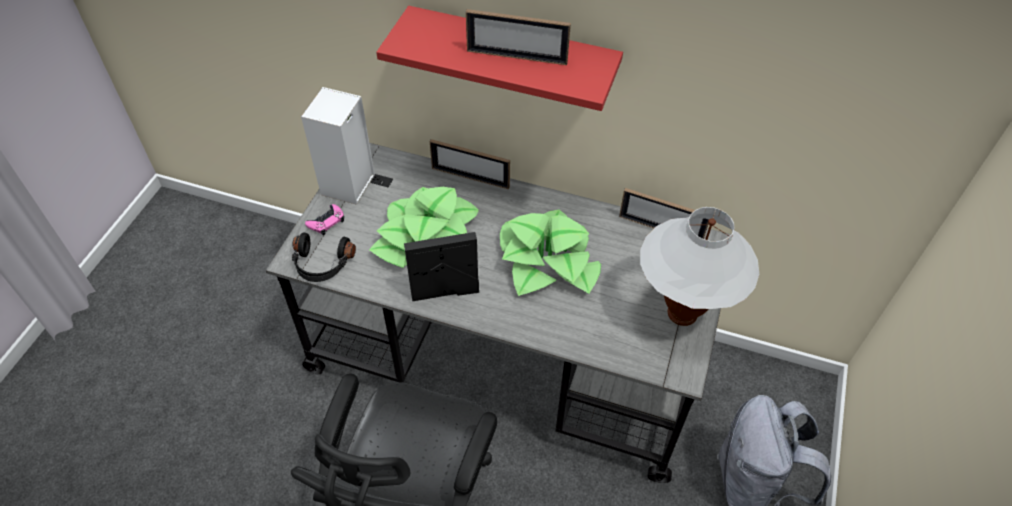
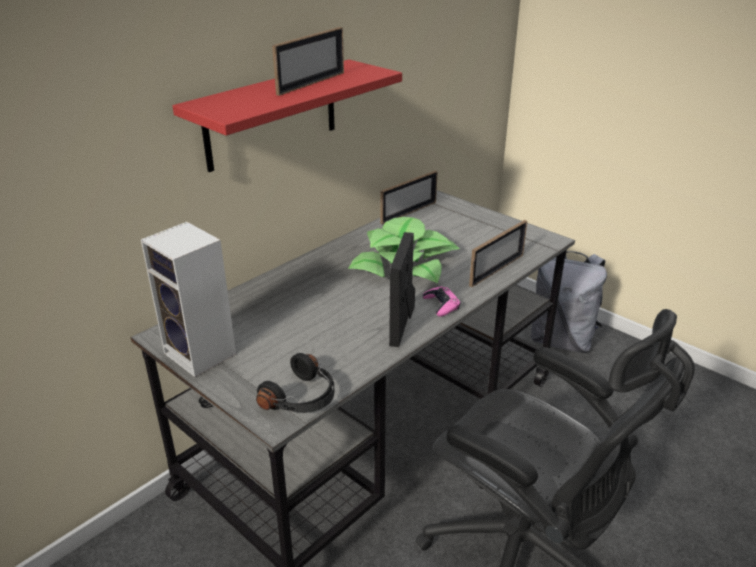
camera: 65 degrees left, 20 degrees down
pink game controller [305,204,344,235] -> pink game controller moved to [422,286,460,317]
potted plant [369,187,479,268] -> none
picture frame [430,139,510,189] -> picture frame moved to [469,220,527,287]
white table lamp [640,207,759,326] -> none

